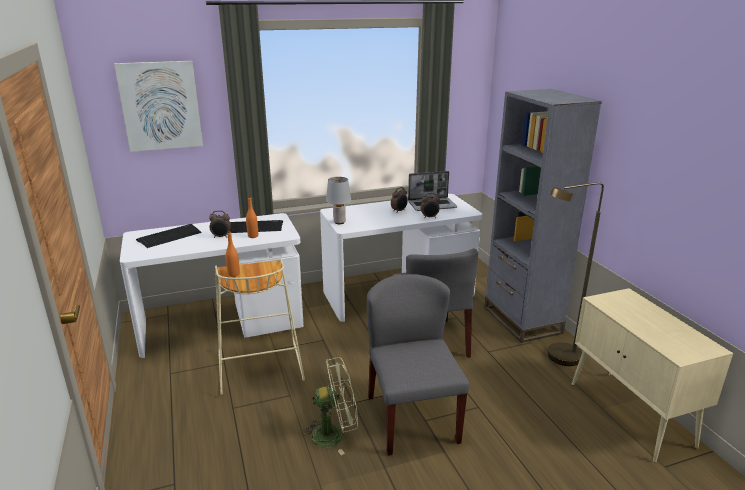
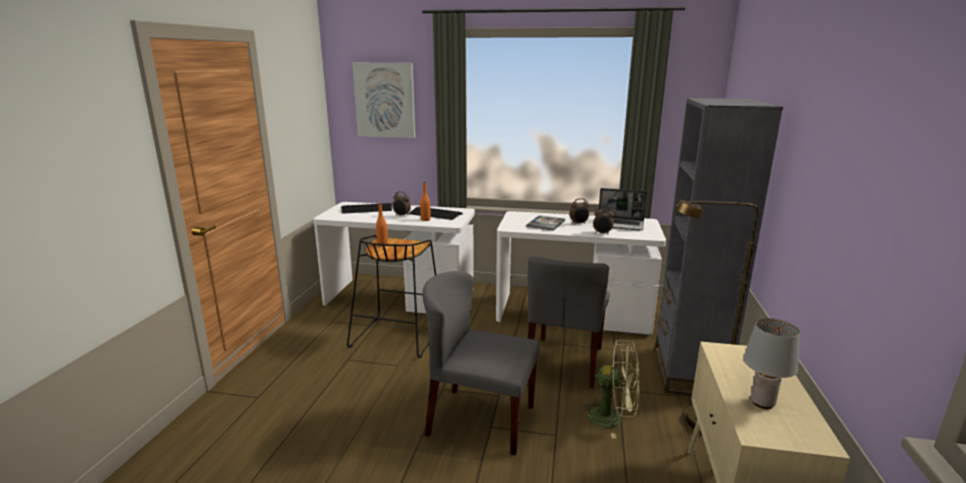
camera: 30 degrees right, 5 degrees down
beige stool [215,258,305,395] -> black stool [347,235,436,358]
green fan [301,357,358,455] -> green fan moved to [580,340,640,439]
grey table lamp [326,177,351,224] -> grey table lamp moved to [743,318,800,409]
grey chair [367,274,470,456] -> grey chair turned 90 degrees counterclockwise [422,271,540,456]
none -> book [526,215,565,231]

